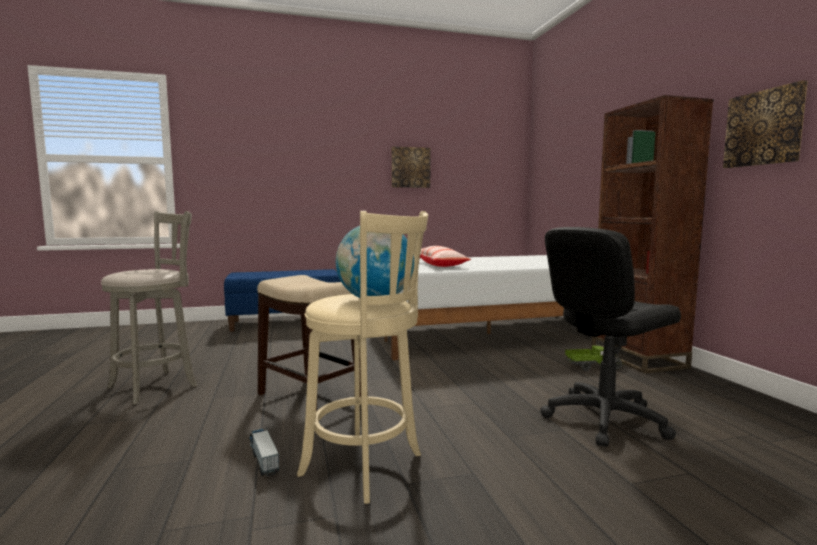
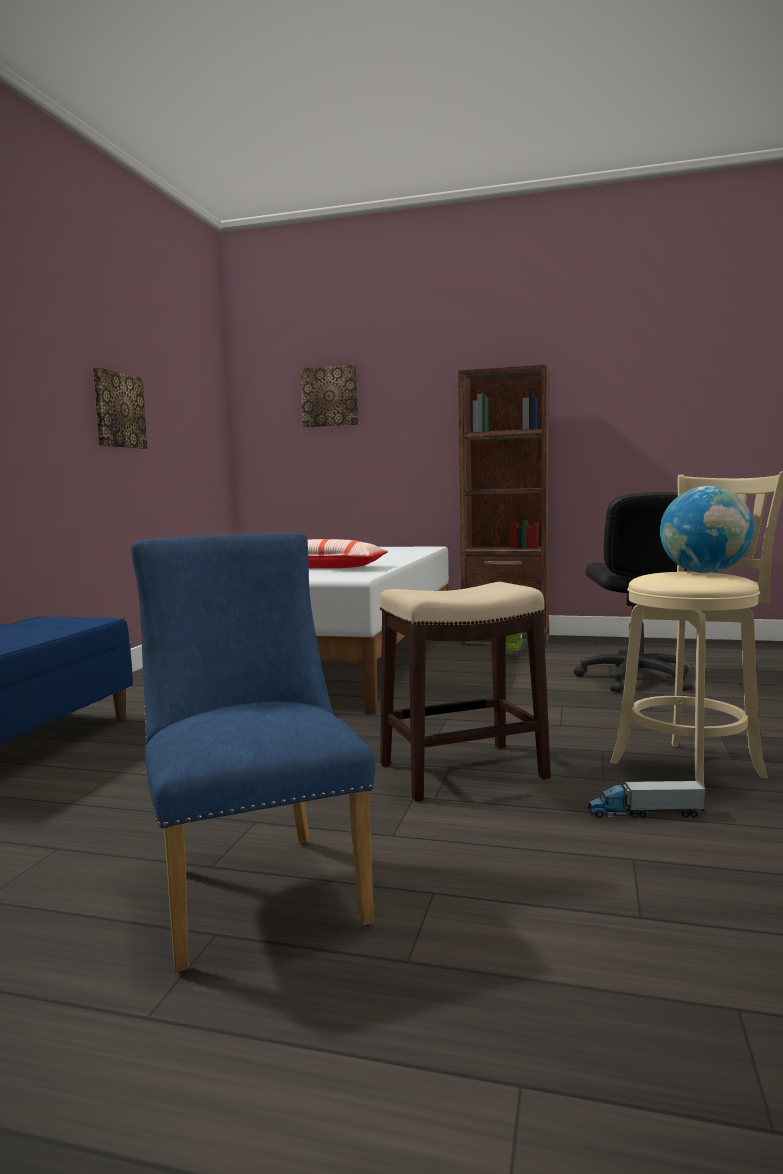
camera: 60 degrees left, 0 degrees up
grey stool [101,211,197,405] -> blue chair [131,533,375,972]
picture [723,80,808,168] -> picture moved to [301,365,359,427]

